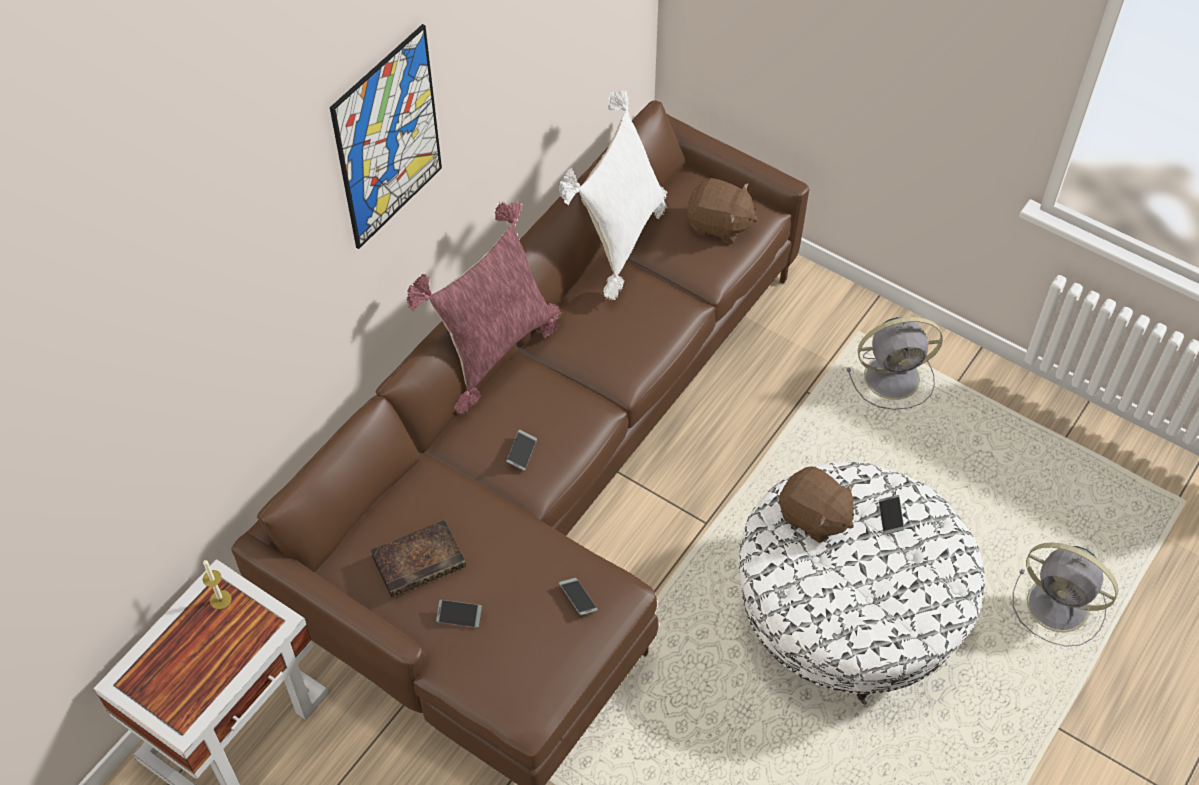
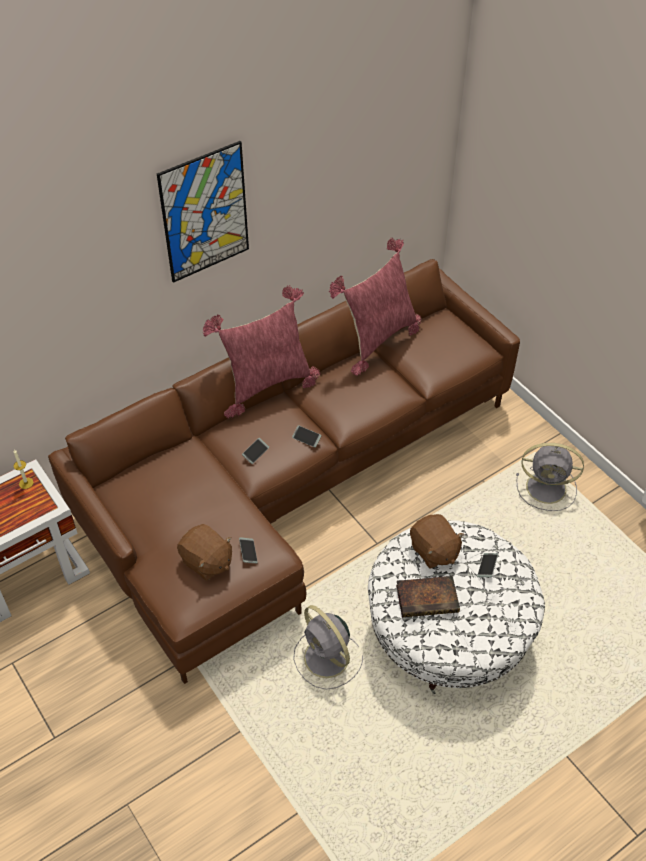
camera: 20 degrees right, 5 degrees down
book [371,520,466,597] -> book moved to [396,576,460,617]
phone [436,600,482,628] -> phone moved to [292,425,322,447]
white pillow [559,90,667,301] -> red pillow [329,238,422,376]
brown plush toy [687,178,758,243] -> brown plush toy moved to [177,524,232,581]
grey fan [1013,542,1119,647] -> grey fan moved to [293,605,363,690]

